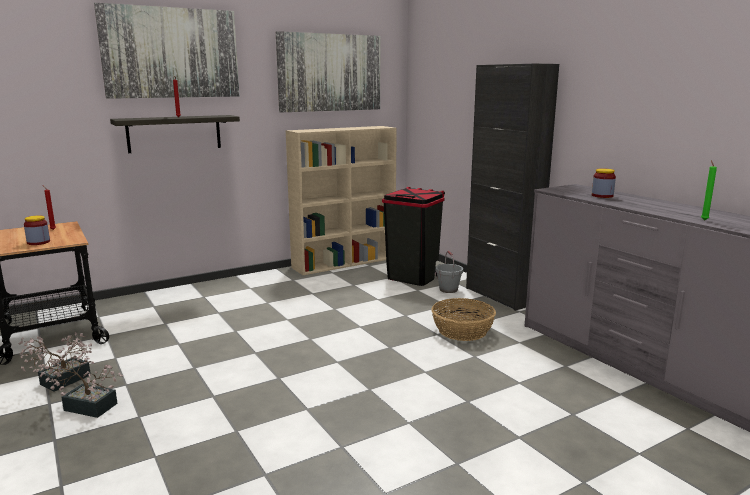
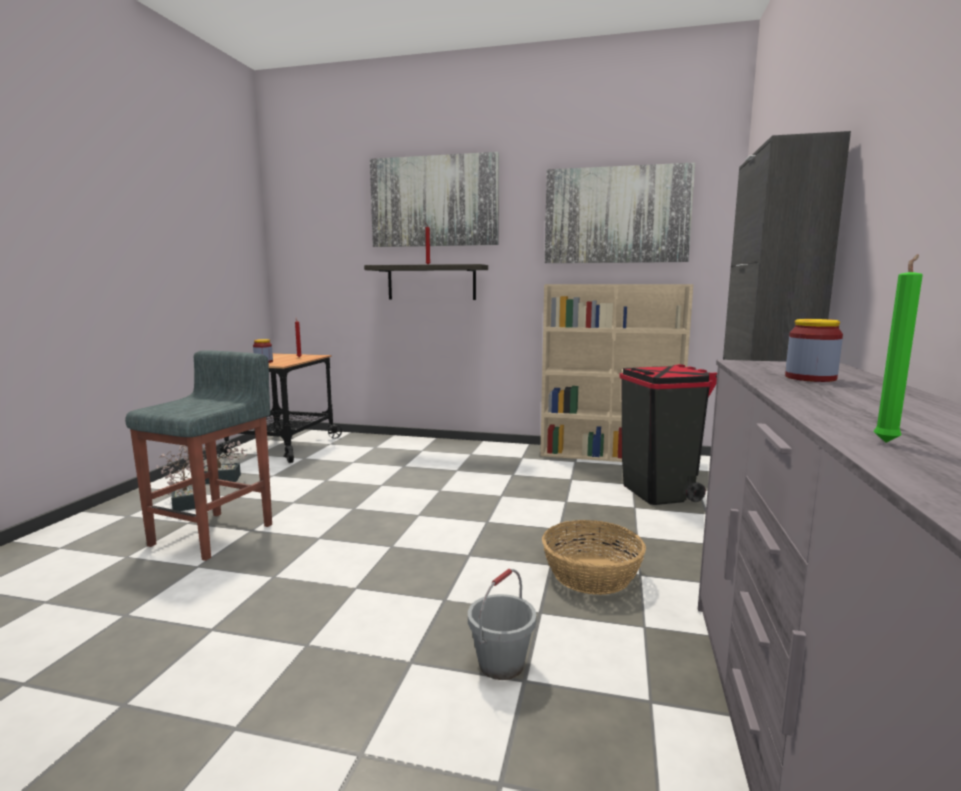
camera: 45 degrees right, 5 degrees down
grey bucket [436,250,463,293] -> grey bucket moved to [468,569,536,680]
none -> grey stool [125,350,272,561]

